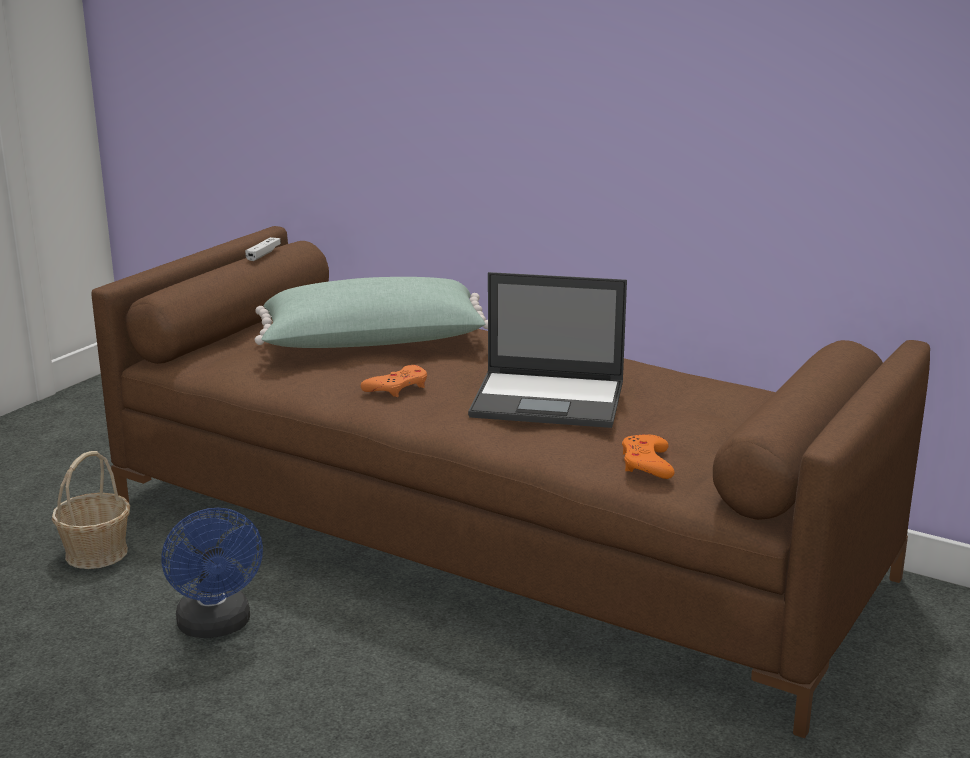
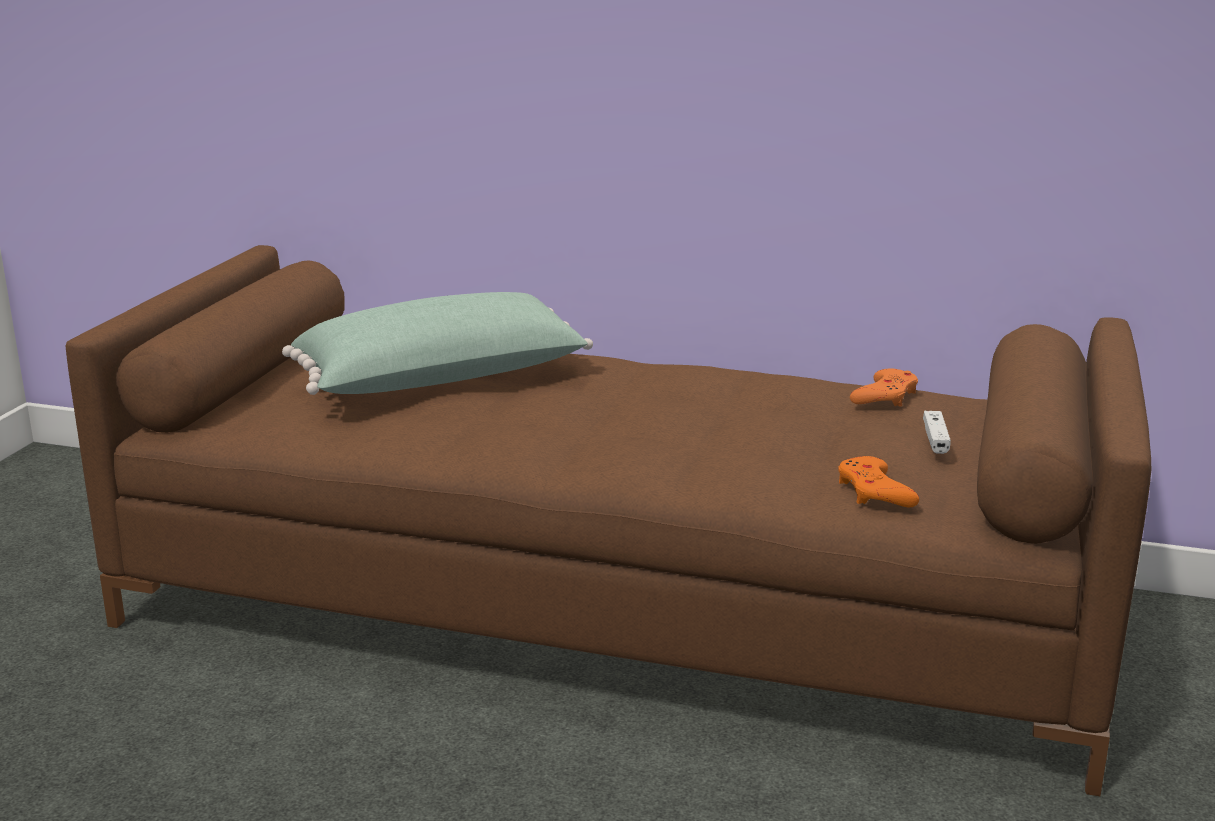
camera: 15 degrees left, 0 degrees up
basket [52,451,130,569] -> none
blue fan [162,508,263,639] -> none
white game controller [245,237,281,261] -> white game controller moved to [923,411,951,454]
orange game controller [361,365,427,397] -> orange game controller moved to [850,368,918,407]
laptop [468,272,627,428] -> none

